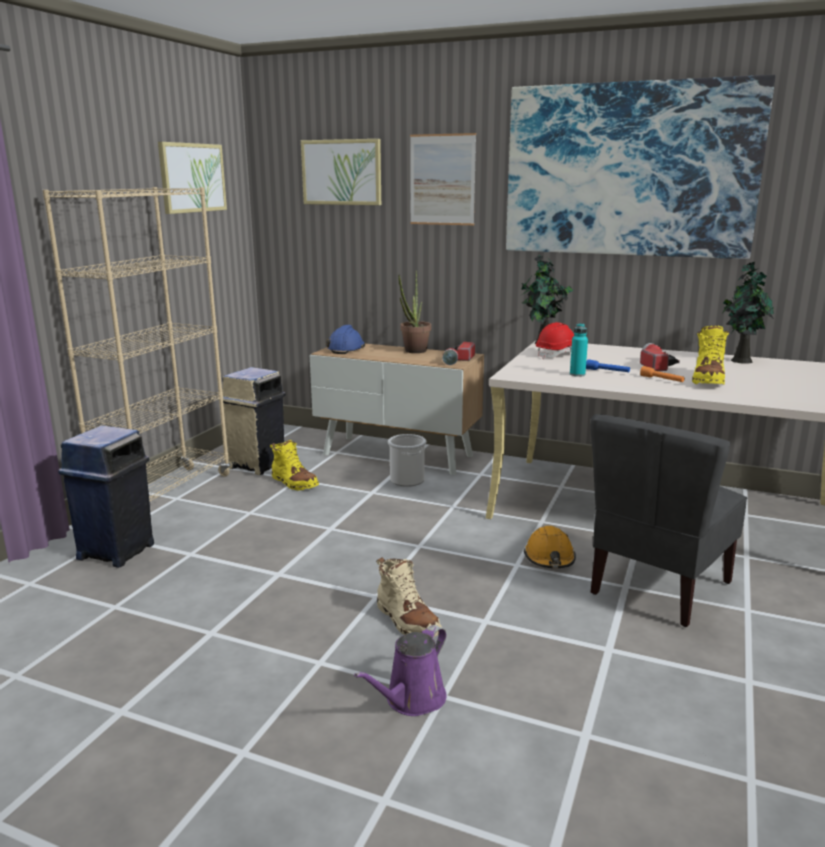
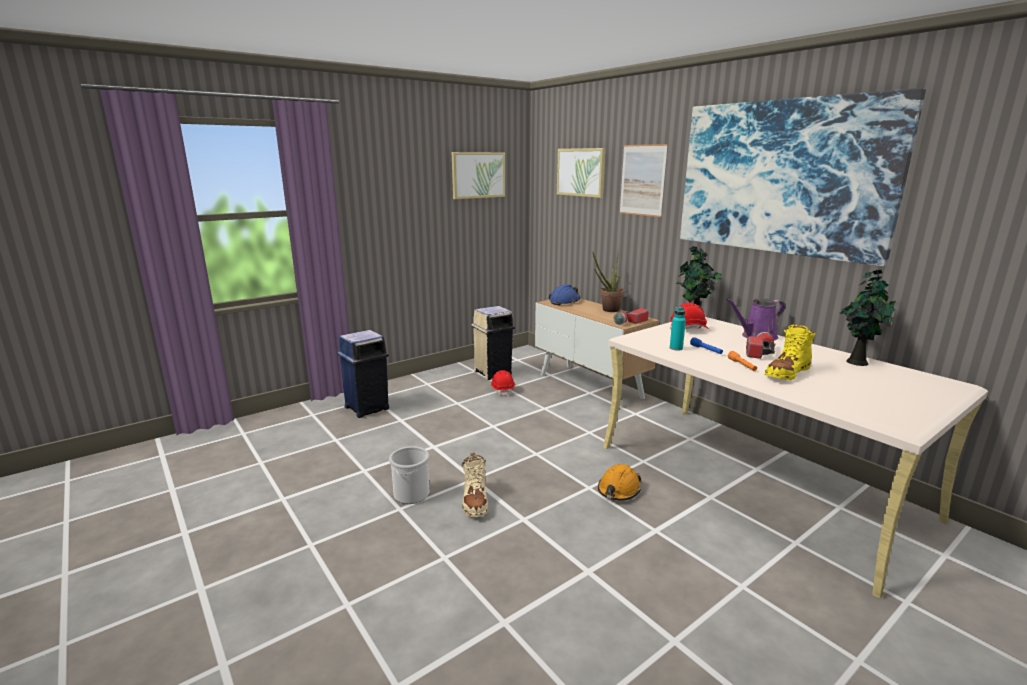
camera: 30 degrees right, 0 degrees up
beige bookcase [43,187,230,502] -> none
yellow boot [270,440,319,491] -> red hard hat [491,370,515,397]
purple watering can [354,625,447,716] -> purple watering can moved to [726,298,785,340]
bucket [388,434,426,487] -> bucket moved to [389,446,429,504]
grey chair [591,414,747,627] -> none

